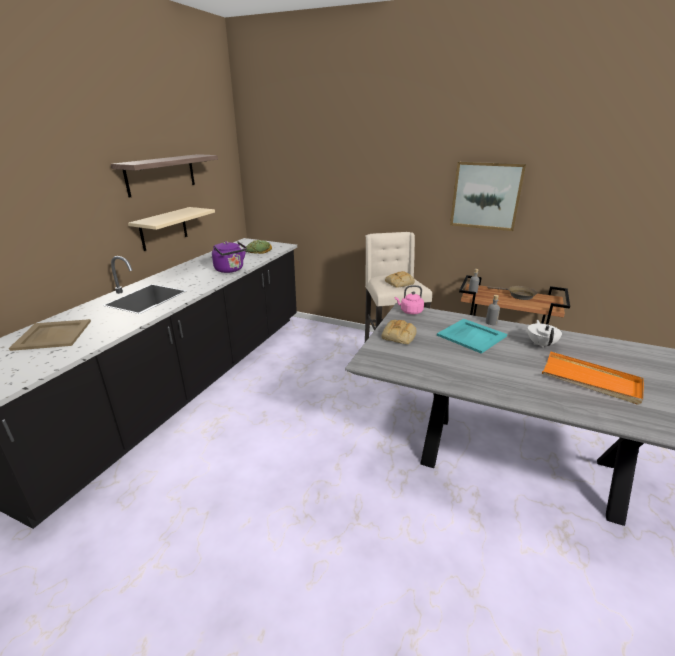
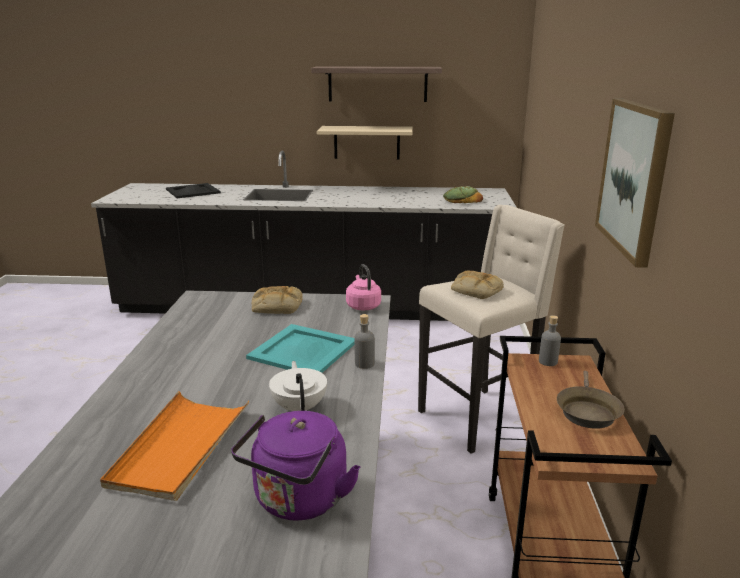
camera: 70 degrees right, 5 degrees down
beige tray [9,319,91,351] -> black tray [166,183,221,198]
purple kettle [212,241,247,273] -> purple kettle moved to [231,411,360,521]
white teapot [528,320,562,348] -> white teapot turned 90 degrees counterclockwise [269,361,327,411]

